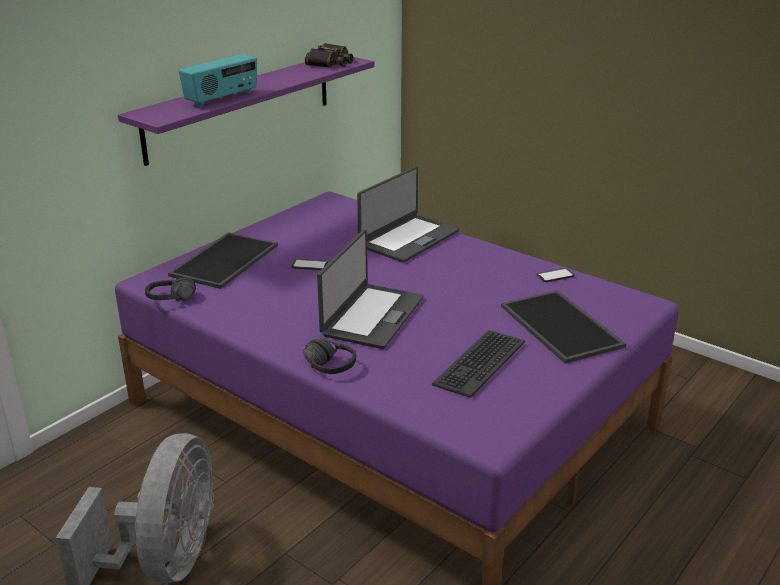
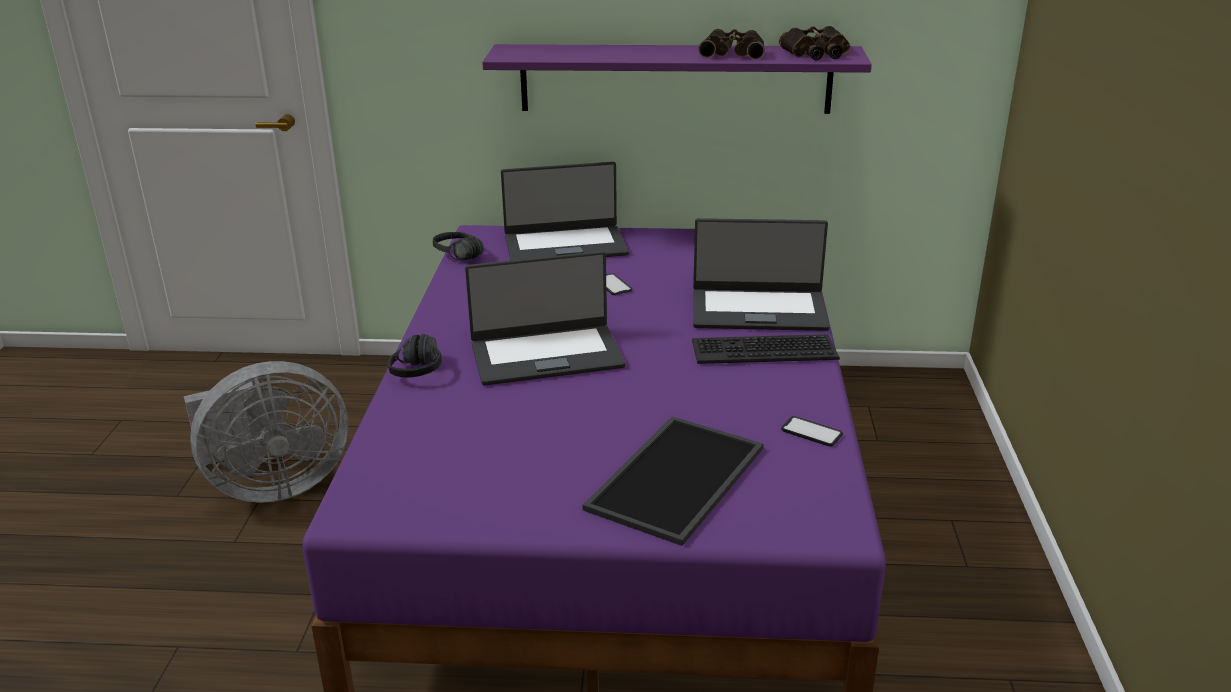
camera: 55 degrees right, 0 degrees up
tray [168,232,278,289] -> laptop [501,162,629,260]
radio [179,54,257,108] -> none
keyboard [432,330,525,398] -> keyboard moved to [692,334,840,364]
none -> binoculars [698,29,765,60]

